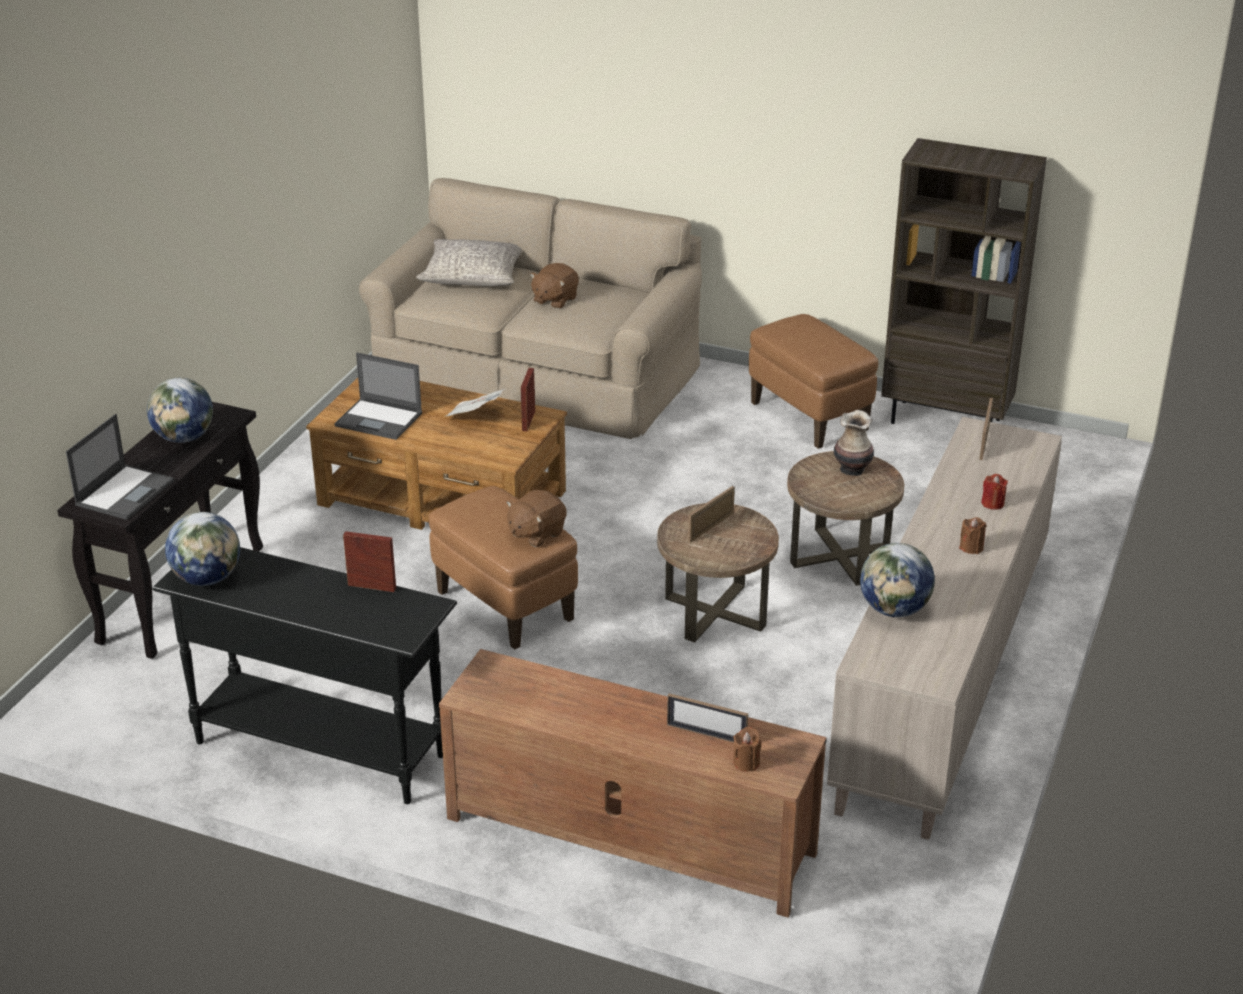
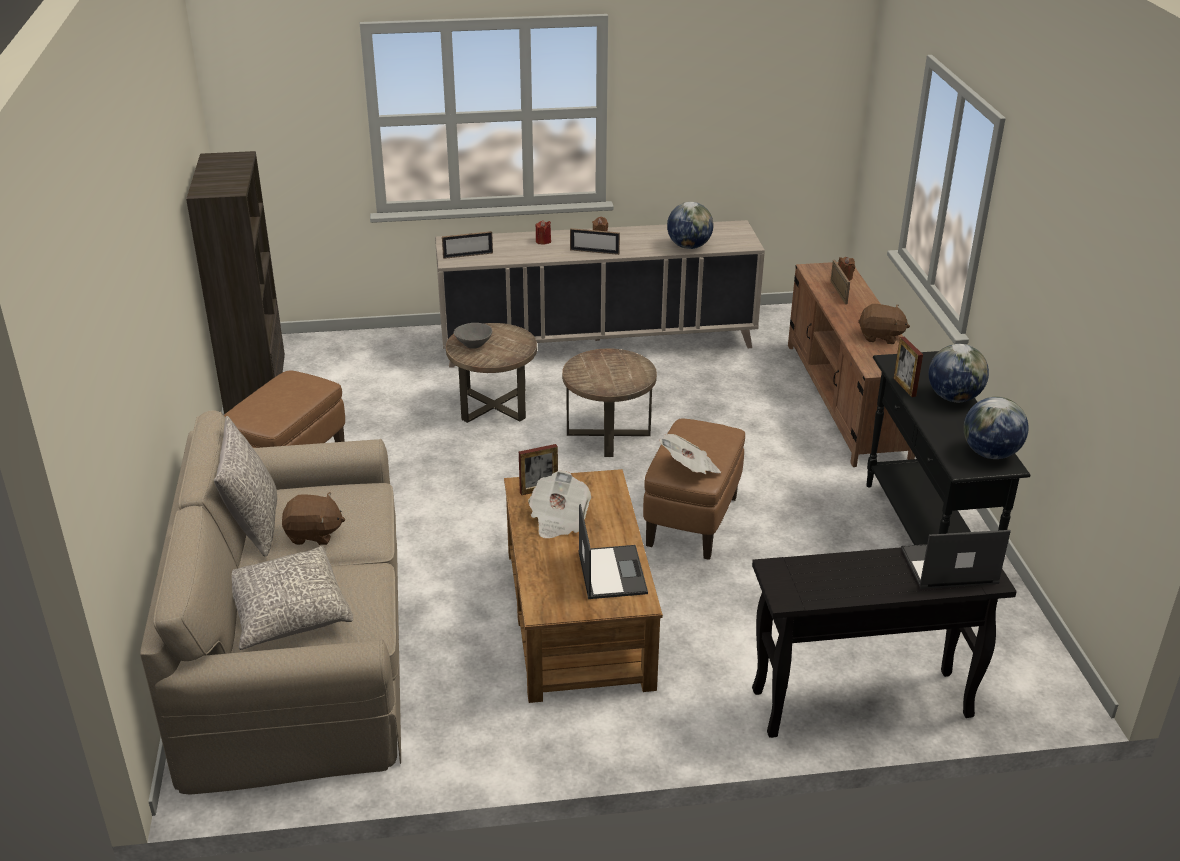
camera: 120 degrees left, 0 degrees up
globe [147,378,213,443] -> globe moved to [929,344,989,402]
brown plush toy [506,490,567,547] -> brown plush toy moved to [858,304,910,344]
picture frame [688,486,735,543] -> picture frame moved to [570,228,620,255]
vase [834,410,874,476] -> grey bowl [454,323,492,349]
none -> grey pillow [214,416,277,556]
none -> newspaper [659,434,721,474]

